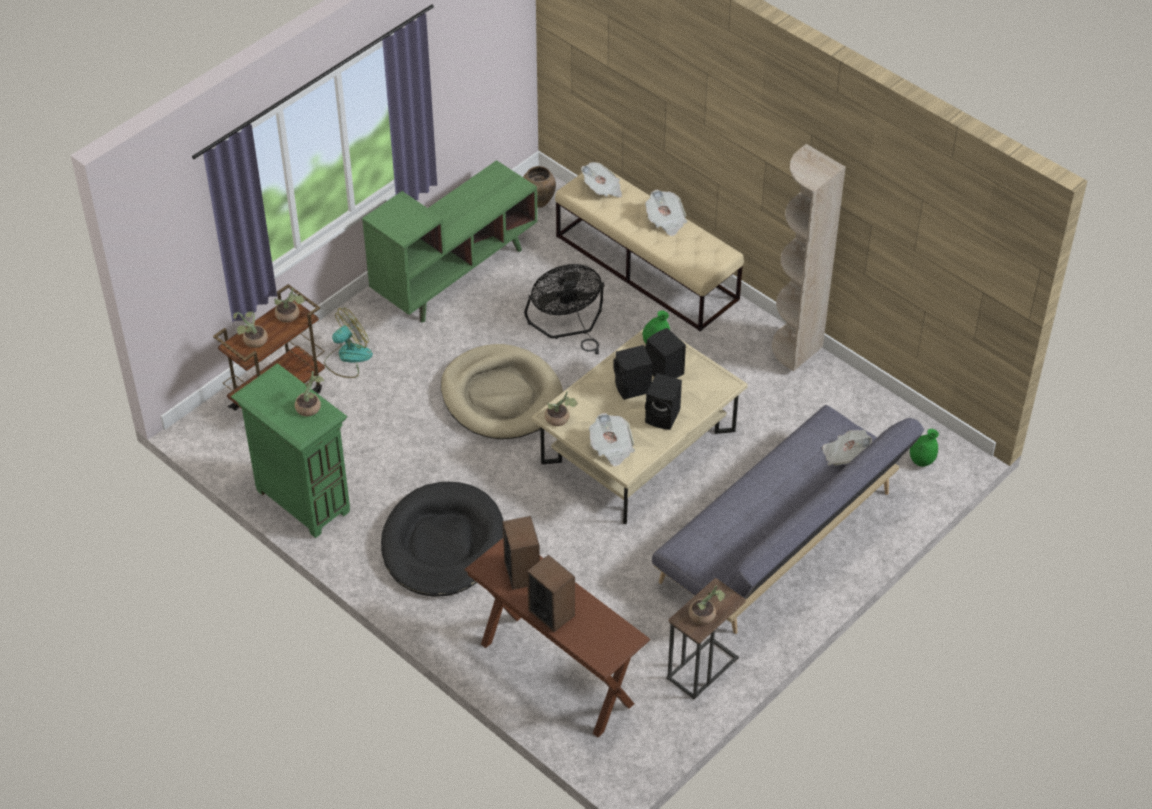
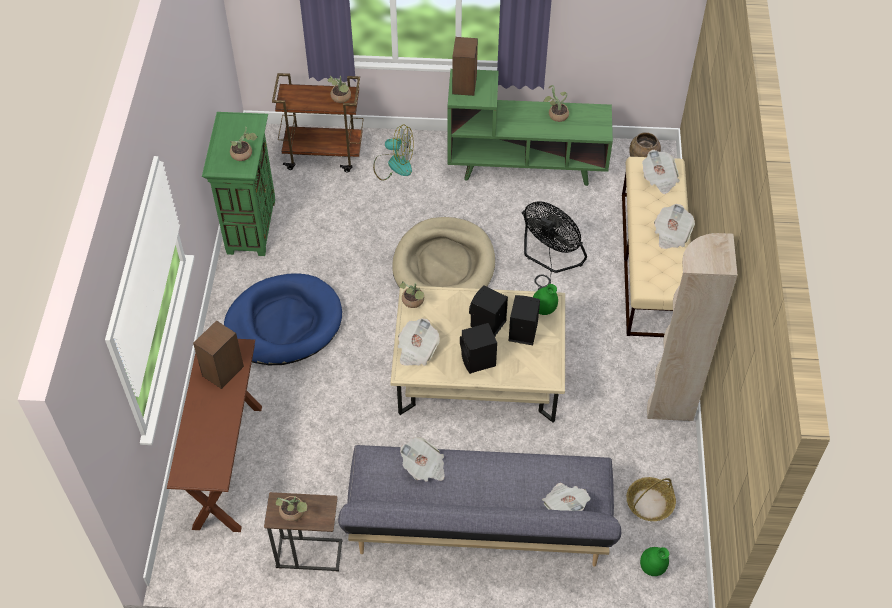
camera: 50 degrees right, 5 degrees up
potted plant [233,311,268,348] -> potted plant moved to [543,85,569,122]
black dog bed [381,482,503,597] -> blue dog bed [224,273,342,365]
speaker [527,555,575,632] -> speaker moved to [452,37,478,96]
none -> newspaper [400,437,444,482]
none -> basket [626,477,676,521]

